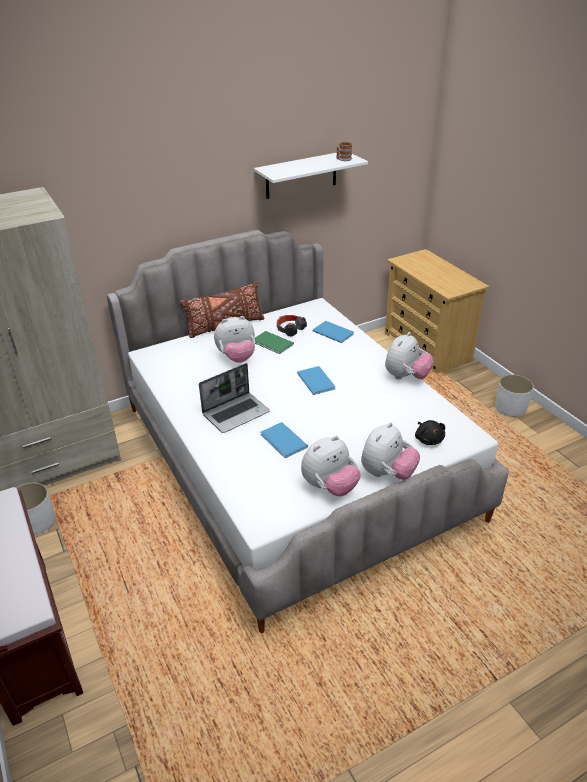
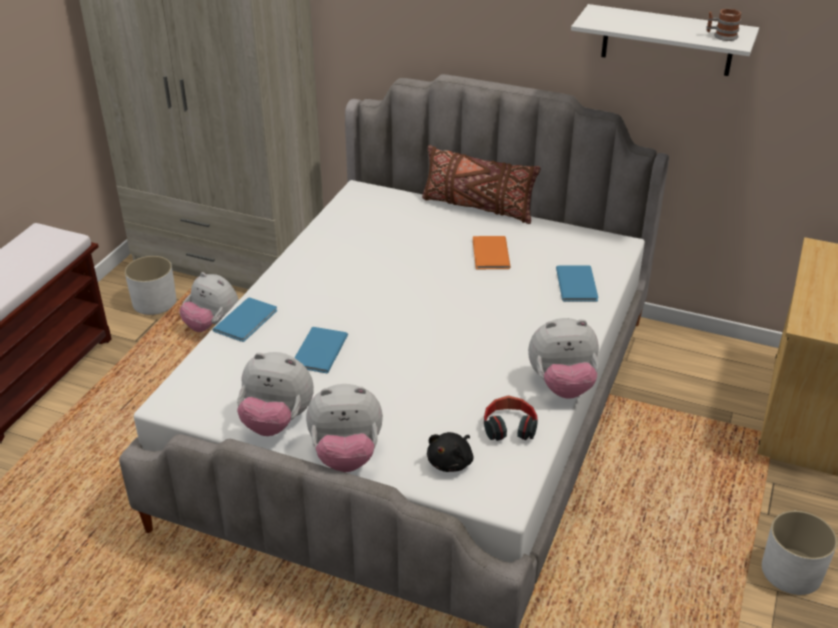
camera: 50 degrees right, 0 degrees up
laptop [199,363,270,433] -> none
plush toy [214,316,255,363] -> plush toy moved to [180,272,239,332]
green book [254,331,294,354] -> orange book [473,236,511,269]
headphones [277,315,307,337] -> headphones moved to [484,395,538,441]
blue book [297,366,336,395] -> blue book moved to [212,297,277,342]

